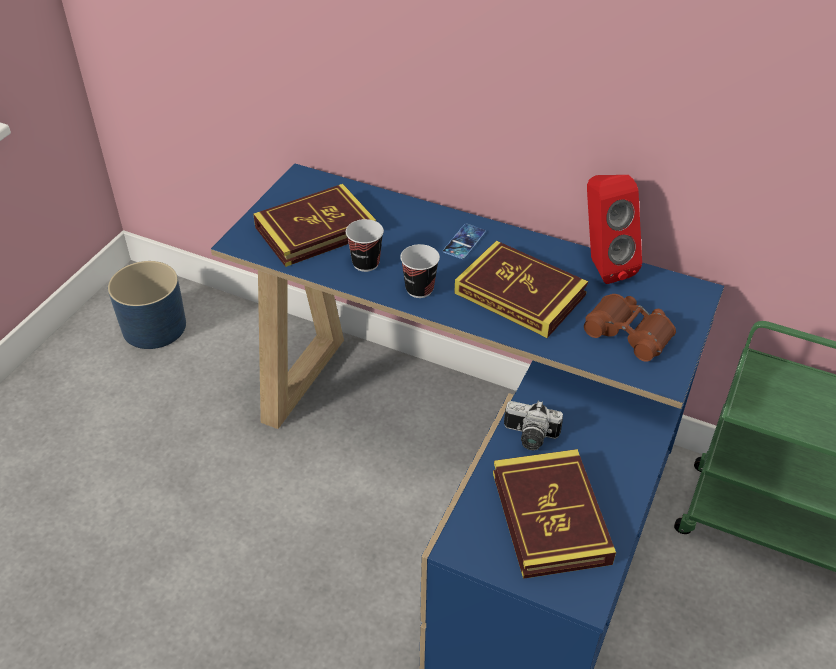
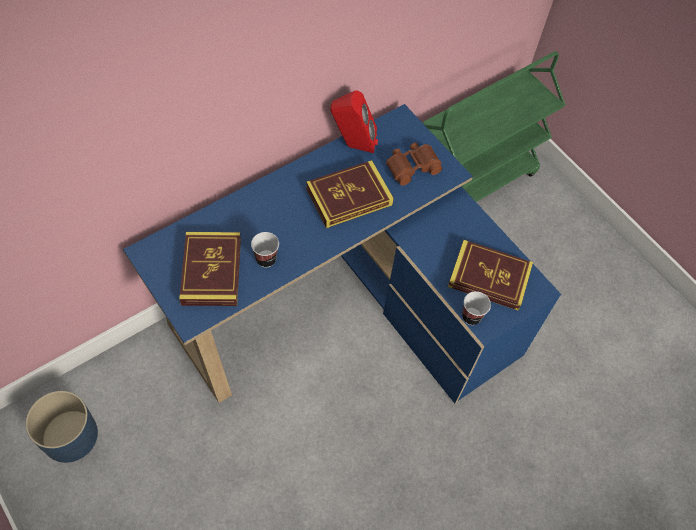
camera: 65 degrees left, 15 degrees up
cup [400,244,440,298] -> cup moved to [462,291,491,325]
phone [443,224,486,259] -> none
camera [504,401,563,450] -> none

